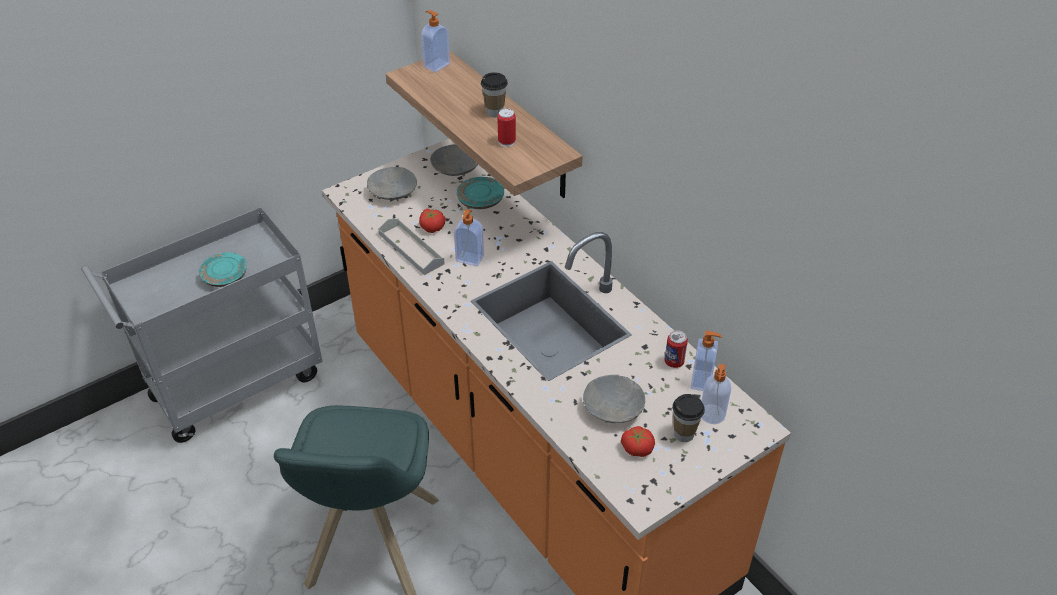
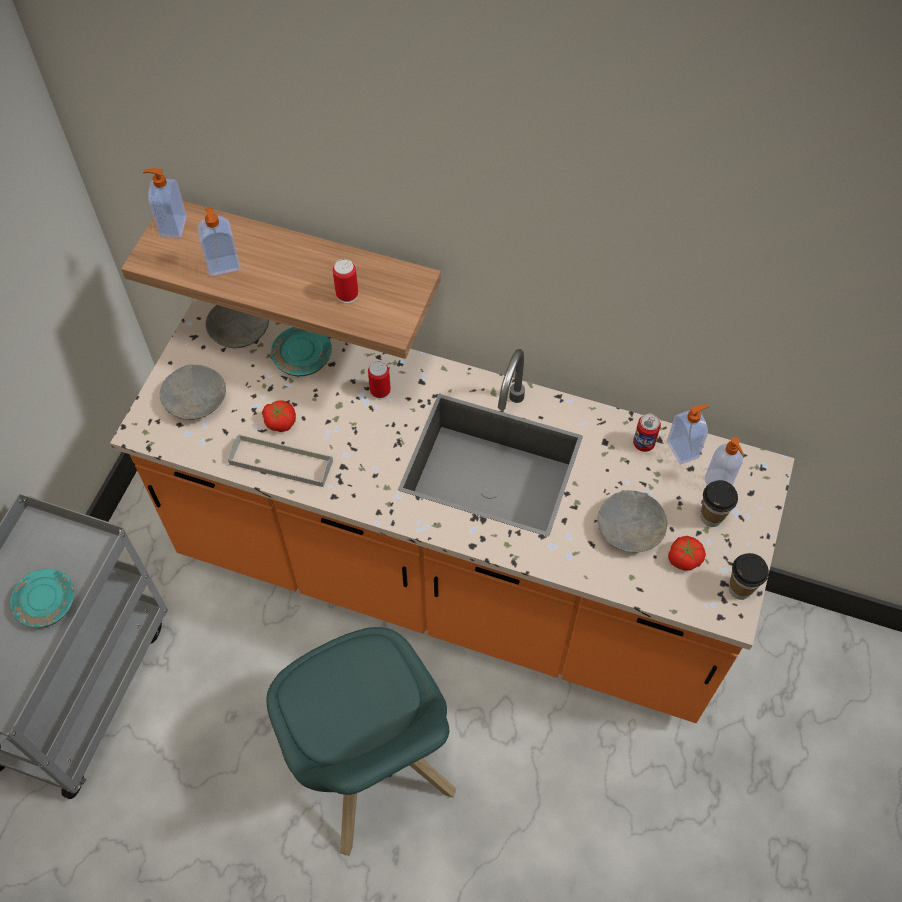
camera: 35 degrees left, 15 degrees up
soap dispenser [454,209,484,266] -> soap dispenser moved to [197,207,241,276]
cup [481,72,508,118] -> cup moved to [729,553,769,600]
none -> can [368,361,391,399]

